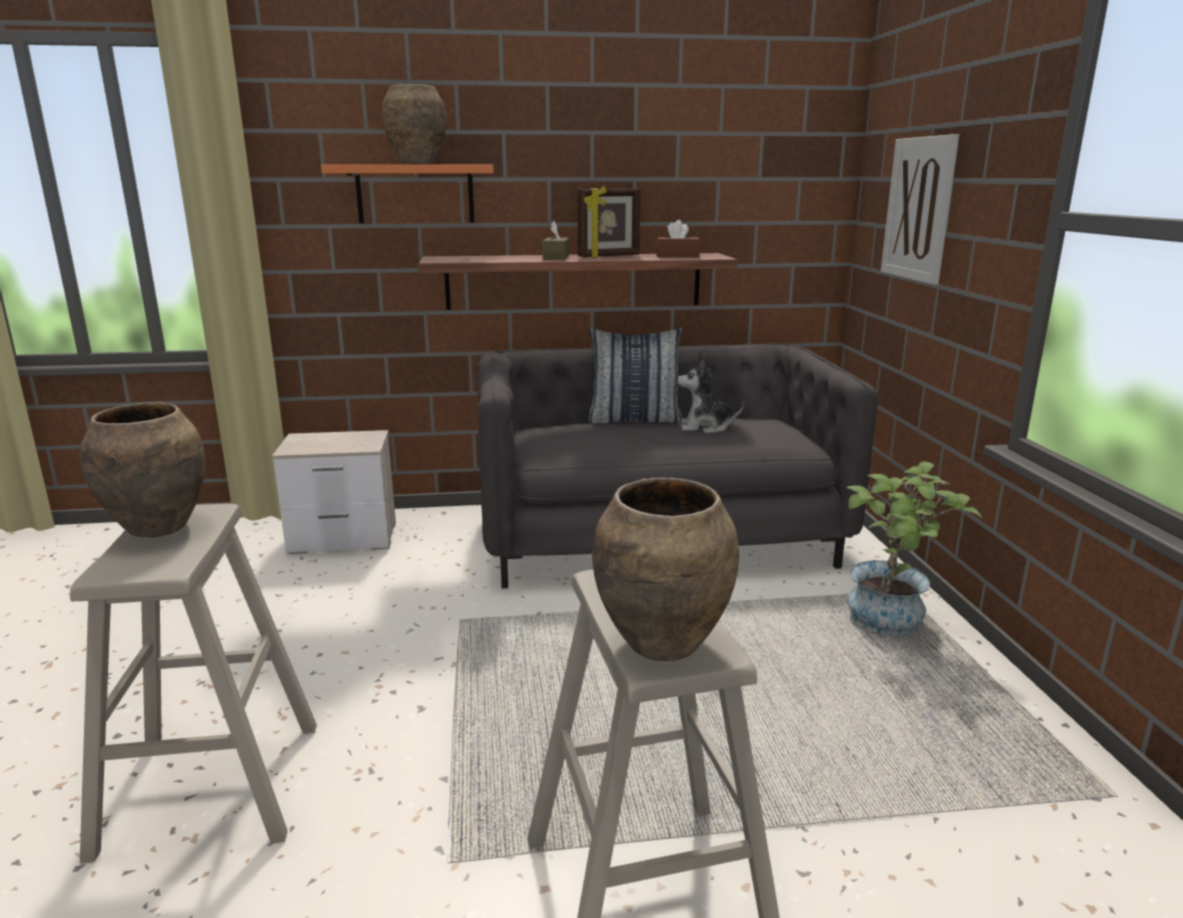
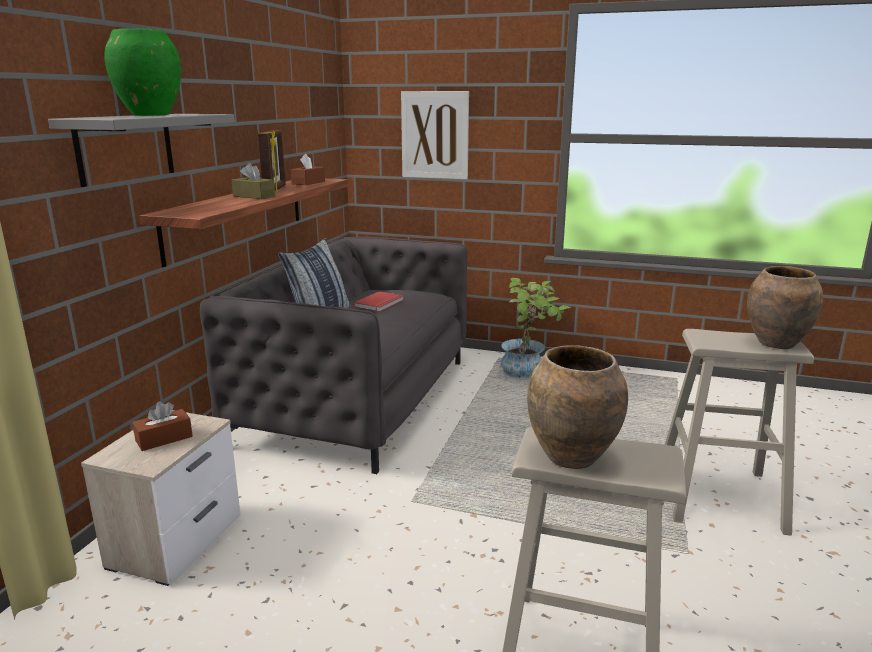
camera: 65 degrees left, 0 degrees up
orange shelf [321,164,494,223] -> grey shelf [48,114,235,187]
brown vase [382,84,446,165] -> green vase [104,28,181,116]
plush toy [677,360,744,433] -> red book [354,291,404,312]
none -> brown tissue box [132,402,193,451]

